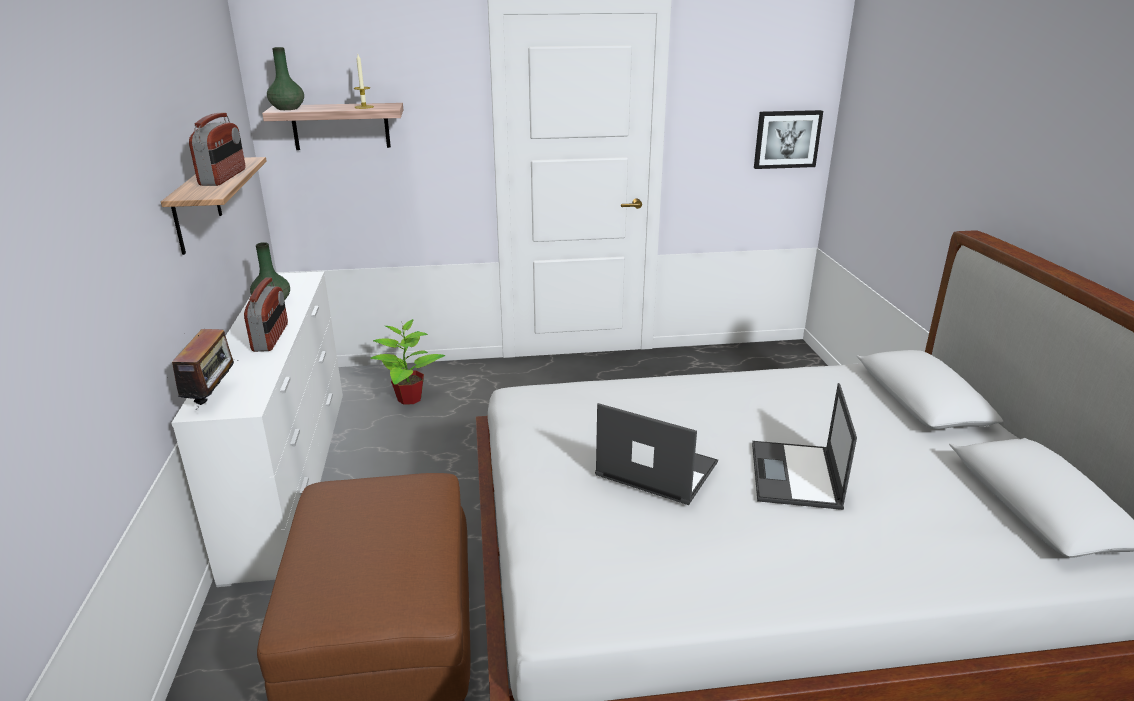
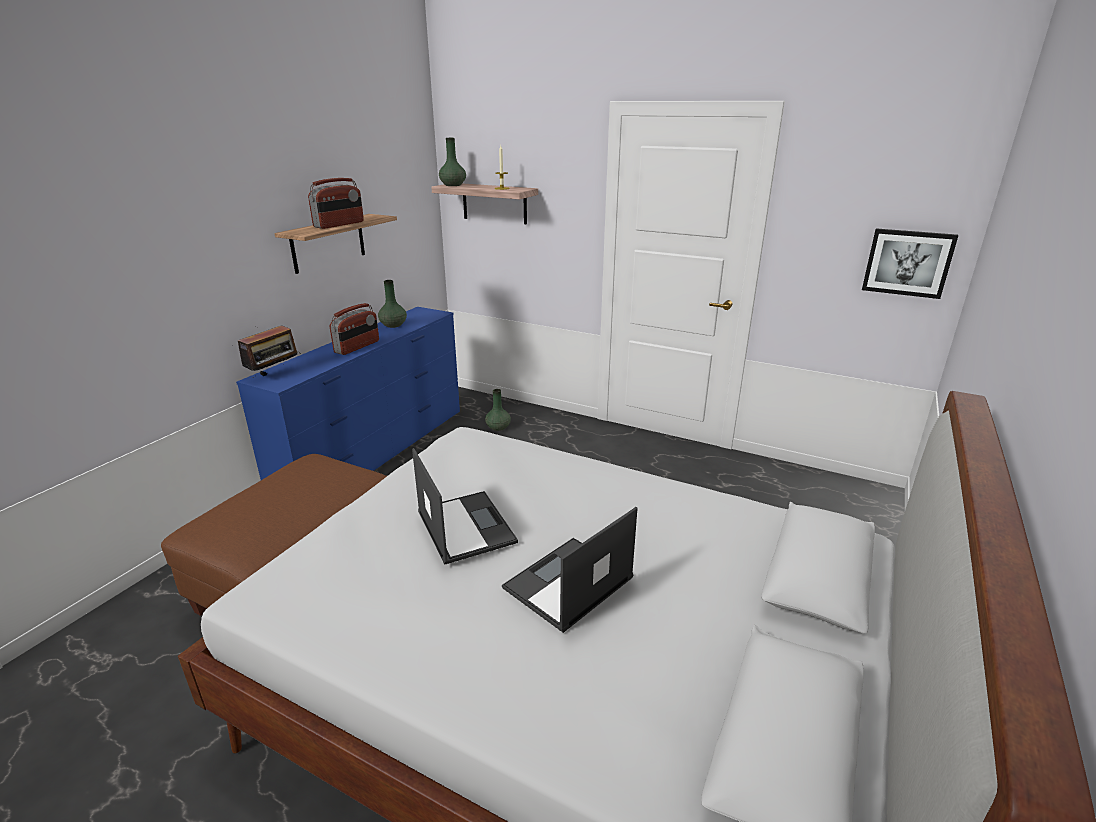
camera: 35 degrees right, 0 degrees up
white dresser [171,271,343,587] -> blue dresser [236,307,460,480]
potted plant [370,319,445,405] -> green vase [485,389,511,431]

